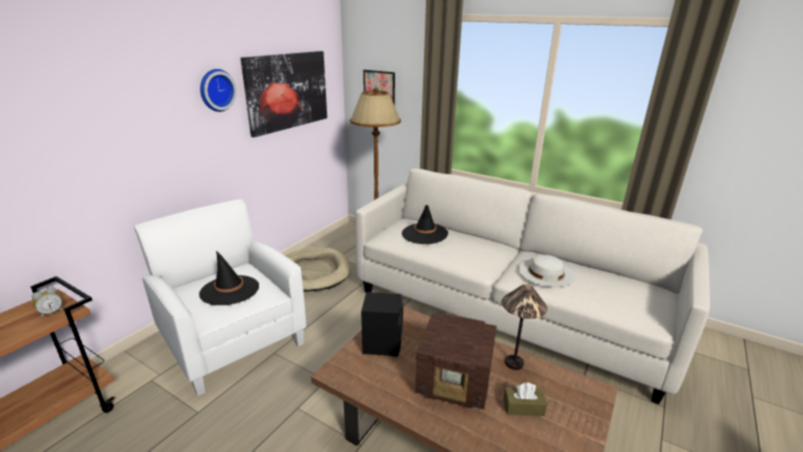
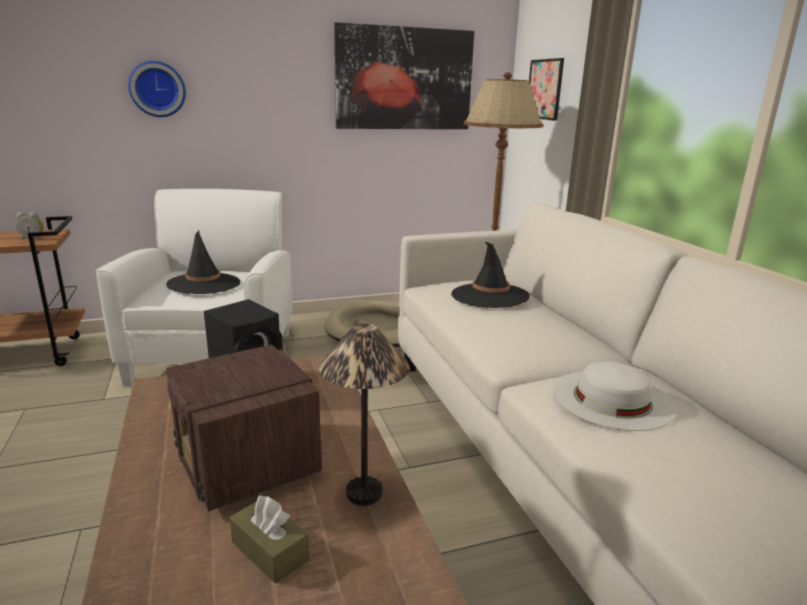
camera: 40 degrees right, 5 degrees down
wall clock [200,69,237,112] -> wall clock moved to [128,61,186,117]

